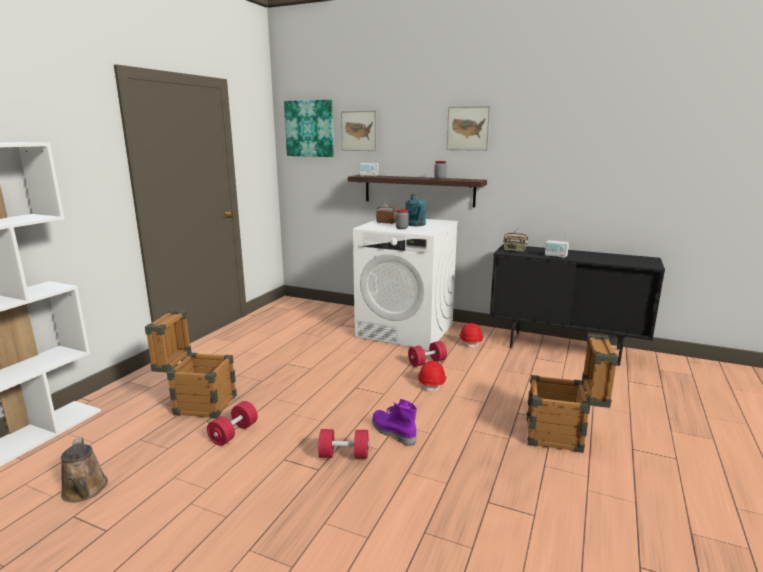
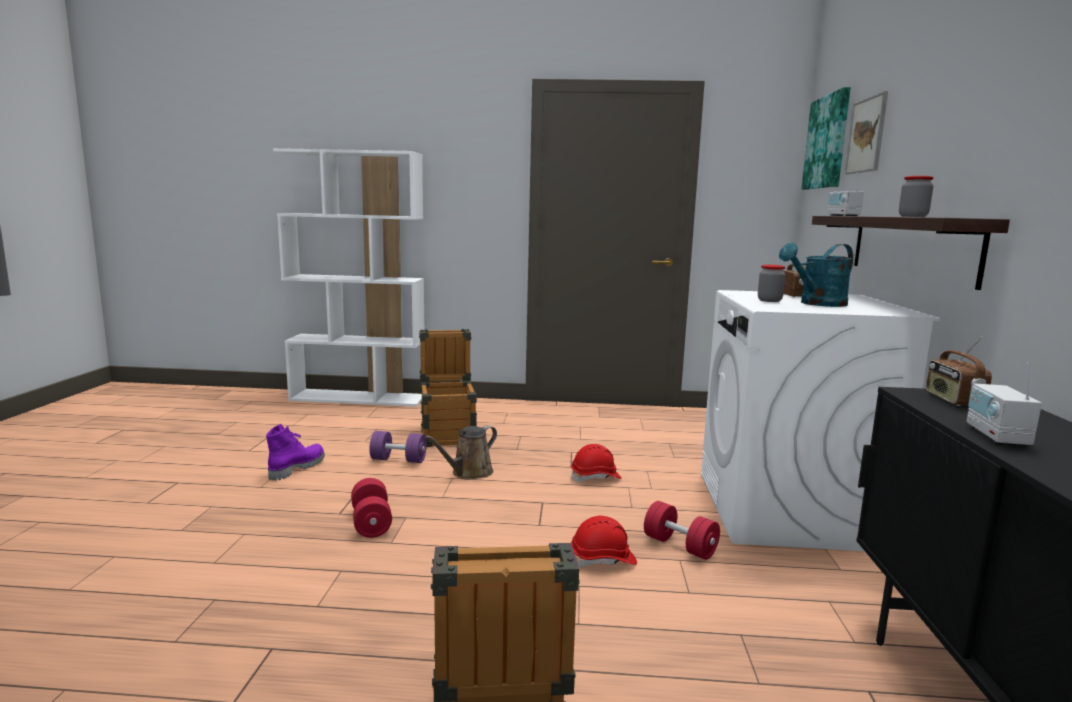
camera: 70 degrees right, 5 degrees down
brown watering can [61,438,108,503] -> brown watering can moved to [425,426,497,480]
red dumbbell [207,401,258,446] -> purple dumbbell [369,431,427,463]
purple boot [372,399,417,446] -> purple boot moved to [266,424,325,481]
picture [447,106,490,151] -> none
red hard hat [459,323,483,349] -> red hard hat moved to [571,444,622,482]

